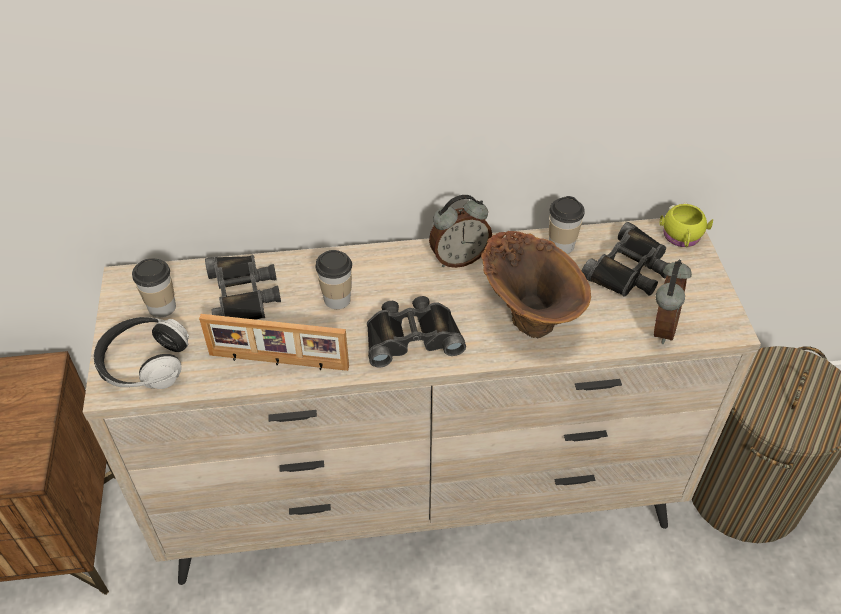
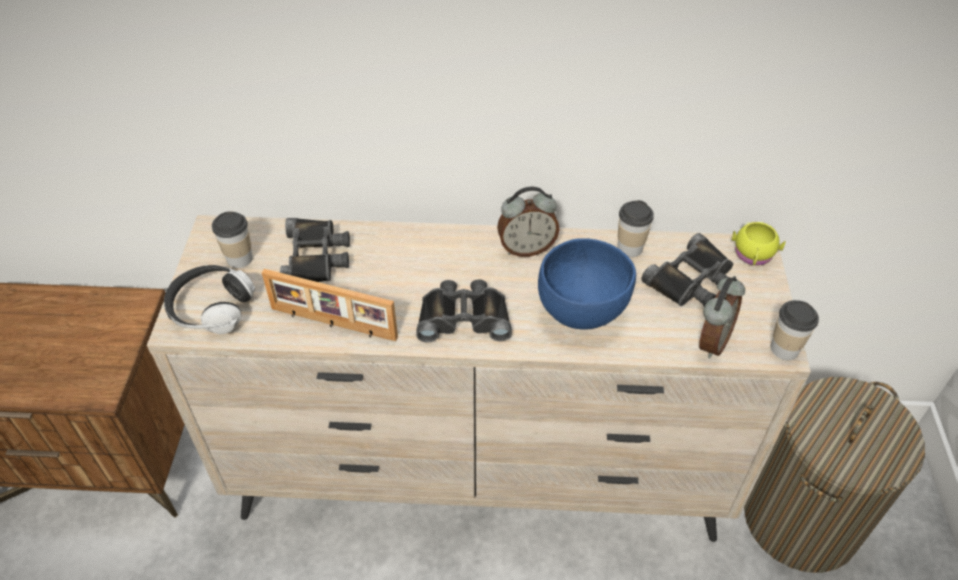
camera: 10 degrees right, 0 degrees up
cup [315,250,352,309] -> cup moved to [771,300,819,360]
brown vase [481,231,591,338] -> blue bowl [538,238,636,330]

